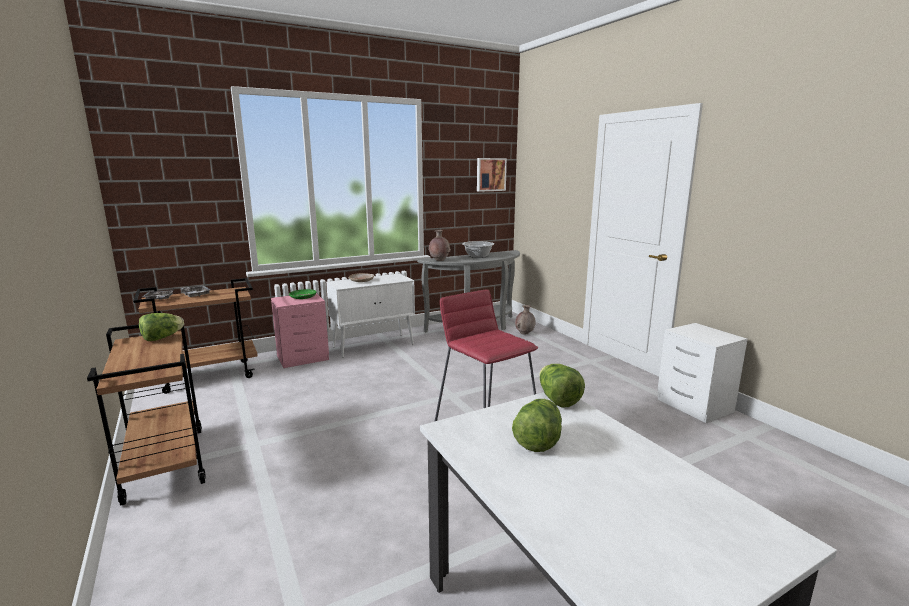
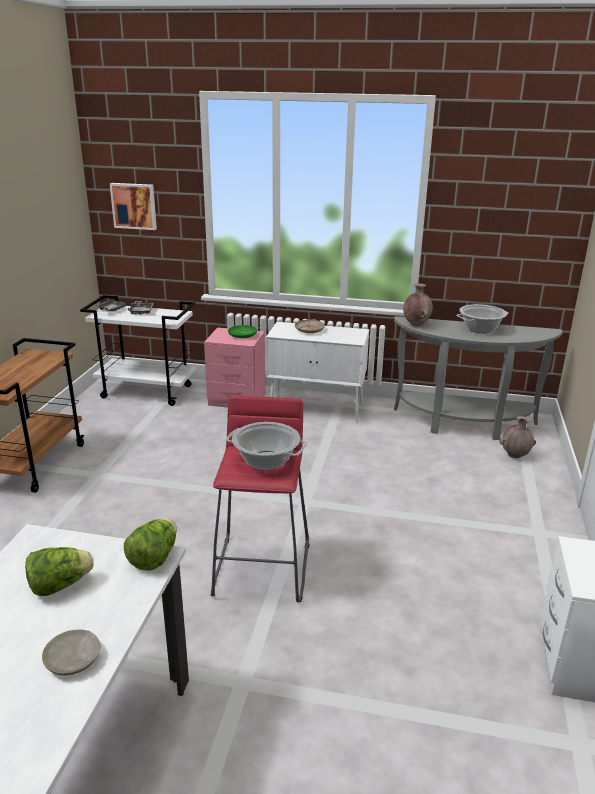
camera: 40 degrees right, 10 degrees up
brown cart [133,278,258,394] -> white cart [80,295,196,406]
lettuce [139,313,184,341] -> none
picture [477,158,507,192] -> picture moved to [110,183,157,230]
none -> beige plate [42,630,101,676]
none -> cooking pot [226,422,307,471]

